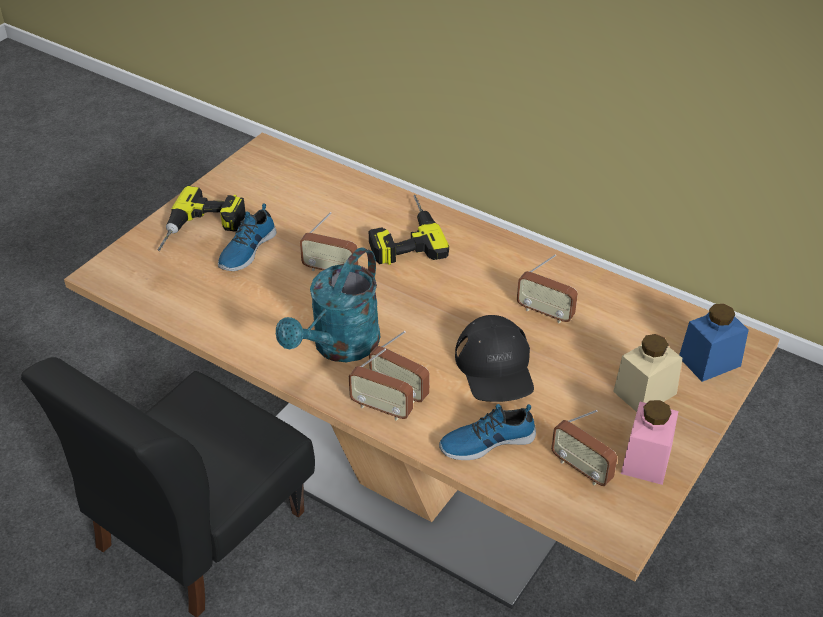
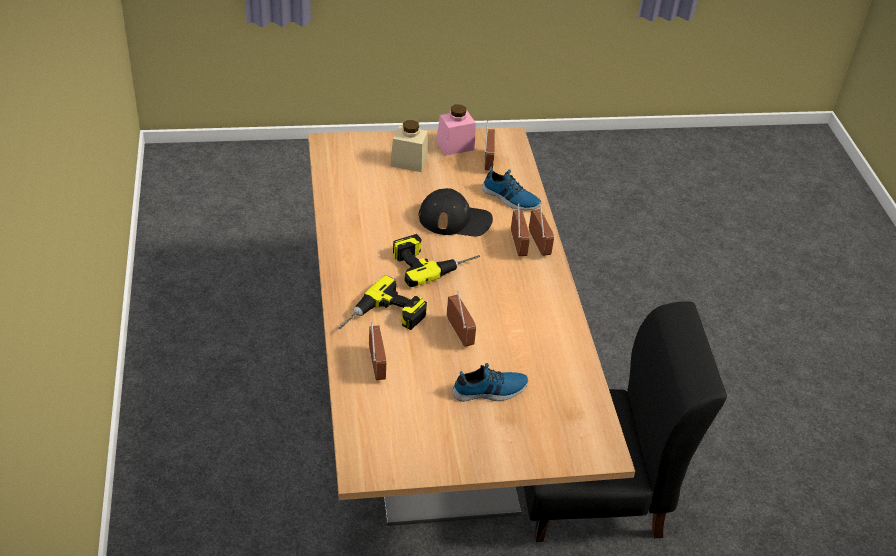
camera: 135 degrees left, 0 degrees up
power drill [157,186,246,251] -> power drill moved to [393,234,480,287]
turquoise watering can [276,248,380,362] -> none
black cap [455,315,534,402] -> black cap turned 60 degrees clockwise [418,188,493,237]
radio [517,254,578,324] -> radio moved to [369,323,386,380]
blue jar [679,304,749,382] -> none

